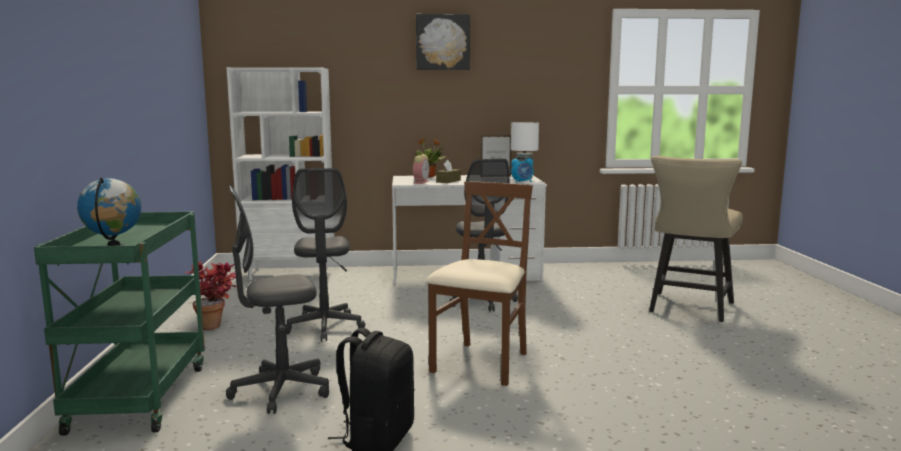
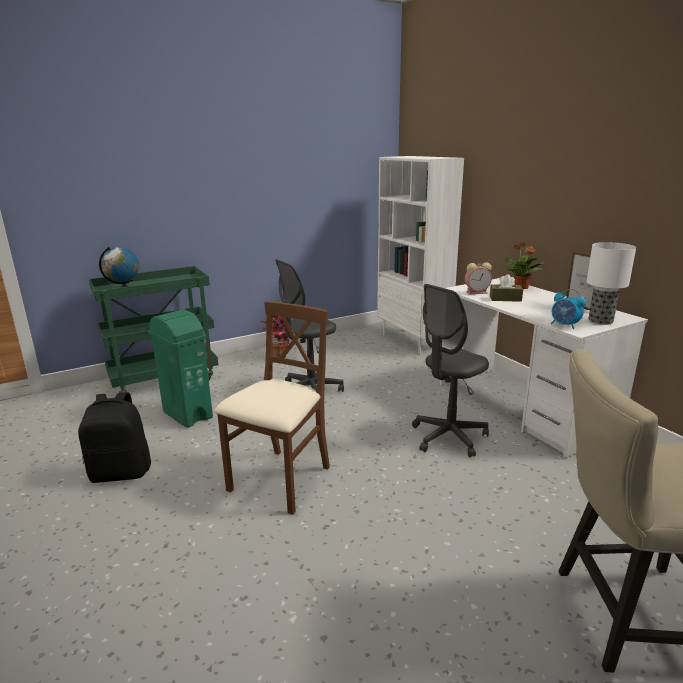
camera: 65 degrees right, 10 degrees up
grey office chair [226,185,329,414] -> green trash can [148,310,213,428]
picture [416,14,470,70] -> none
brown chair [426,181,533,386] -> brown chair turned 60 degrees counterclockwise [214,301,330,515]

